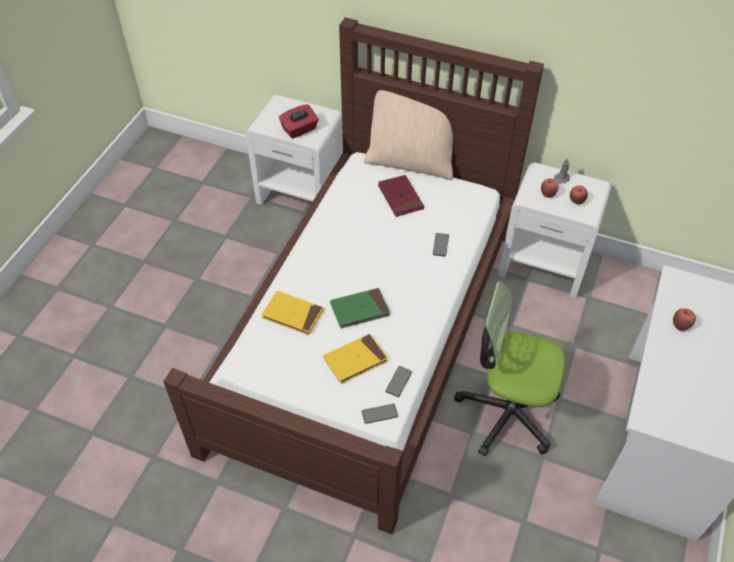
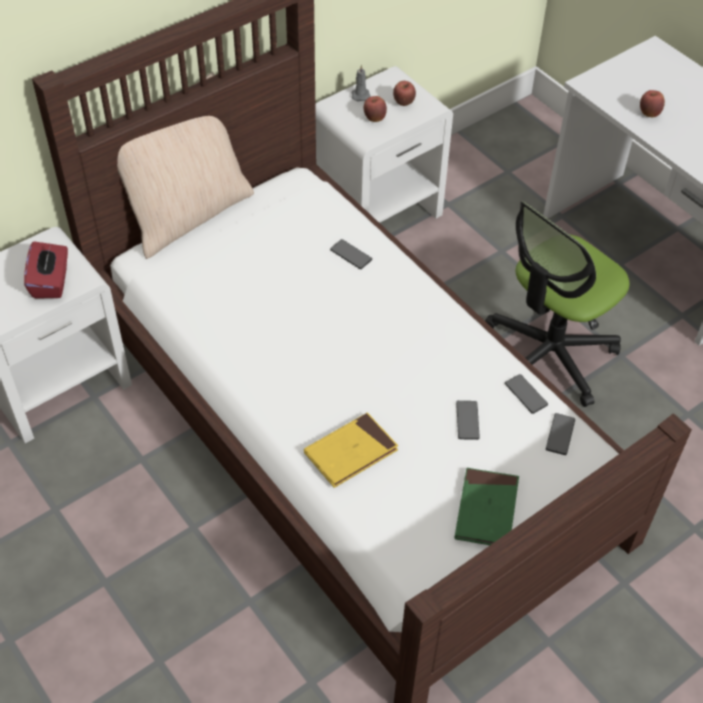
camera: 60 degrees left, 0 degrees up
yellow book [323,334,388,384] -> phone [456,401,480,440]
green book [330,288,390,329] -> green book moved to [455,468,519,545]
red book [378,175,424,217] -> none

